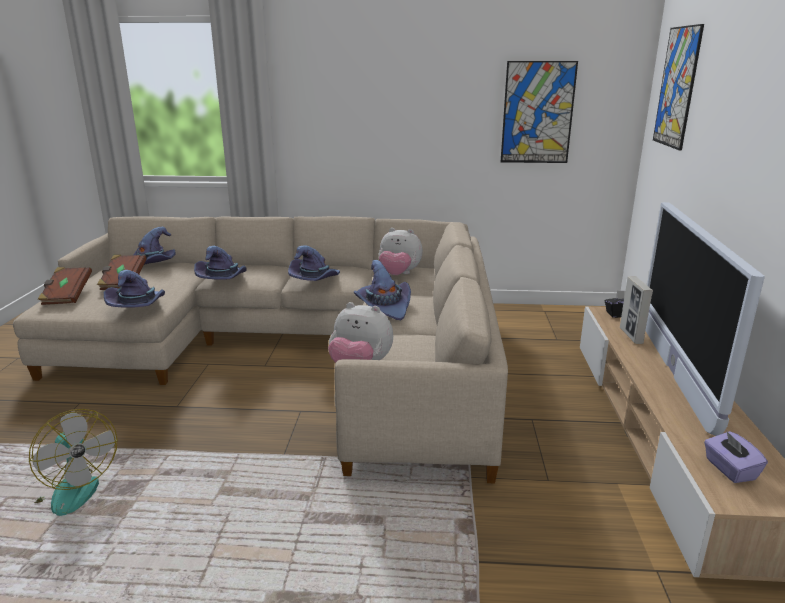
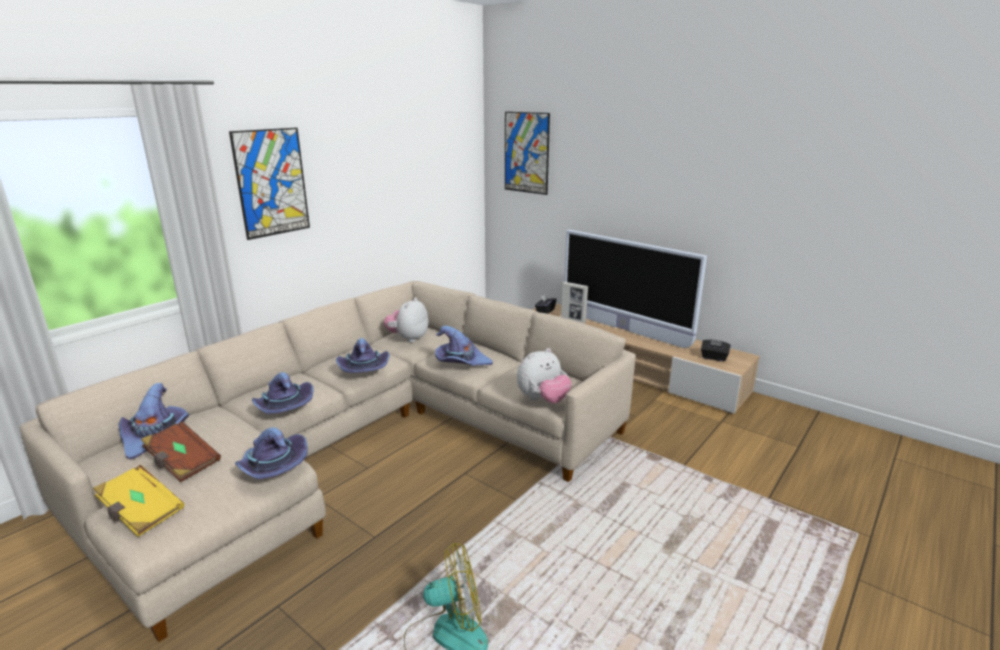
camera: 55 degrees left, 0 degrees up
brown book [38,267,92,305] -> yellow book [93,465,184,537]
plush toy [379,228,423,275] -> plush toy turned 150 degrees clockwise [384,297,429,343]
picture [501,61,578,163] -> picture moved to [229,128,310,240]
purple tissue box [704,431,768,483] -> black tissue box [701,339,731,361]

